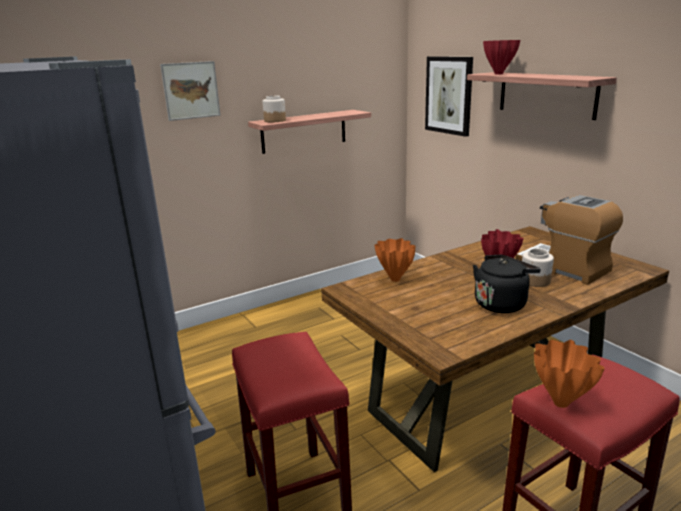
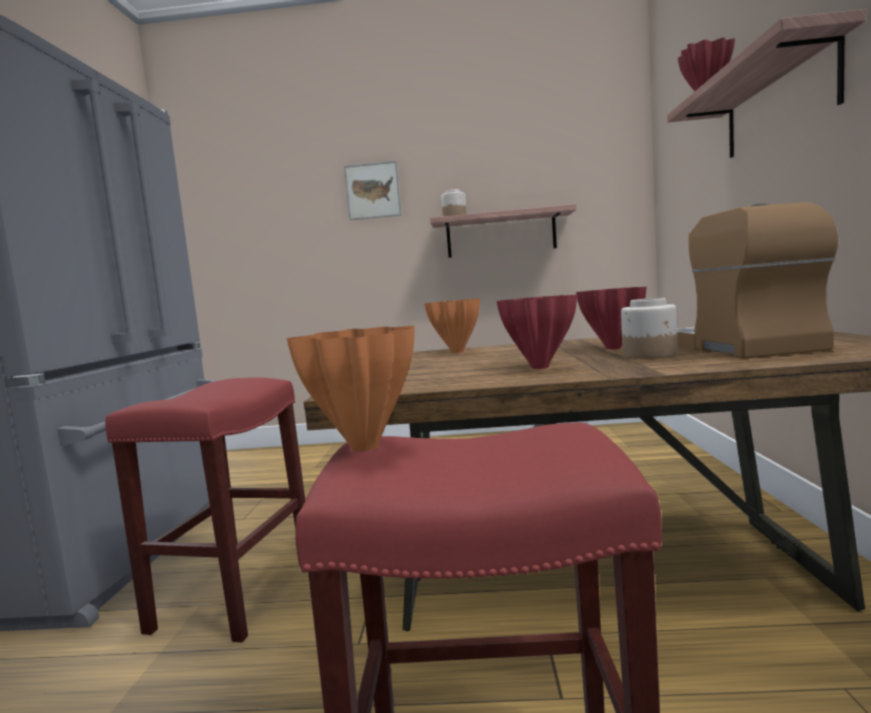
camera: 35 degrees right, 15 degrees down
picture [425,56,473,137] -> none
black kettle [473,255,541,313] -> red vase [497,295,577,369]

